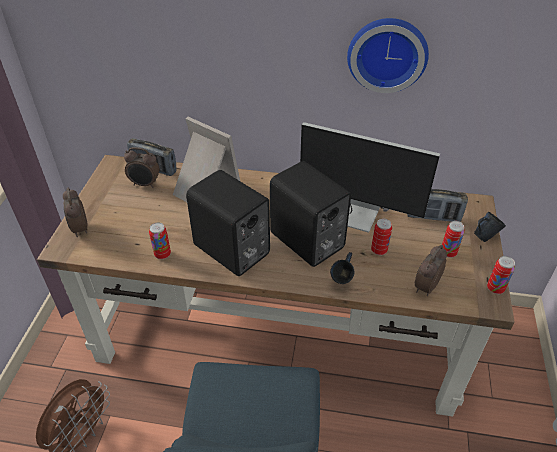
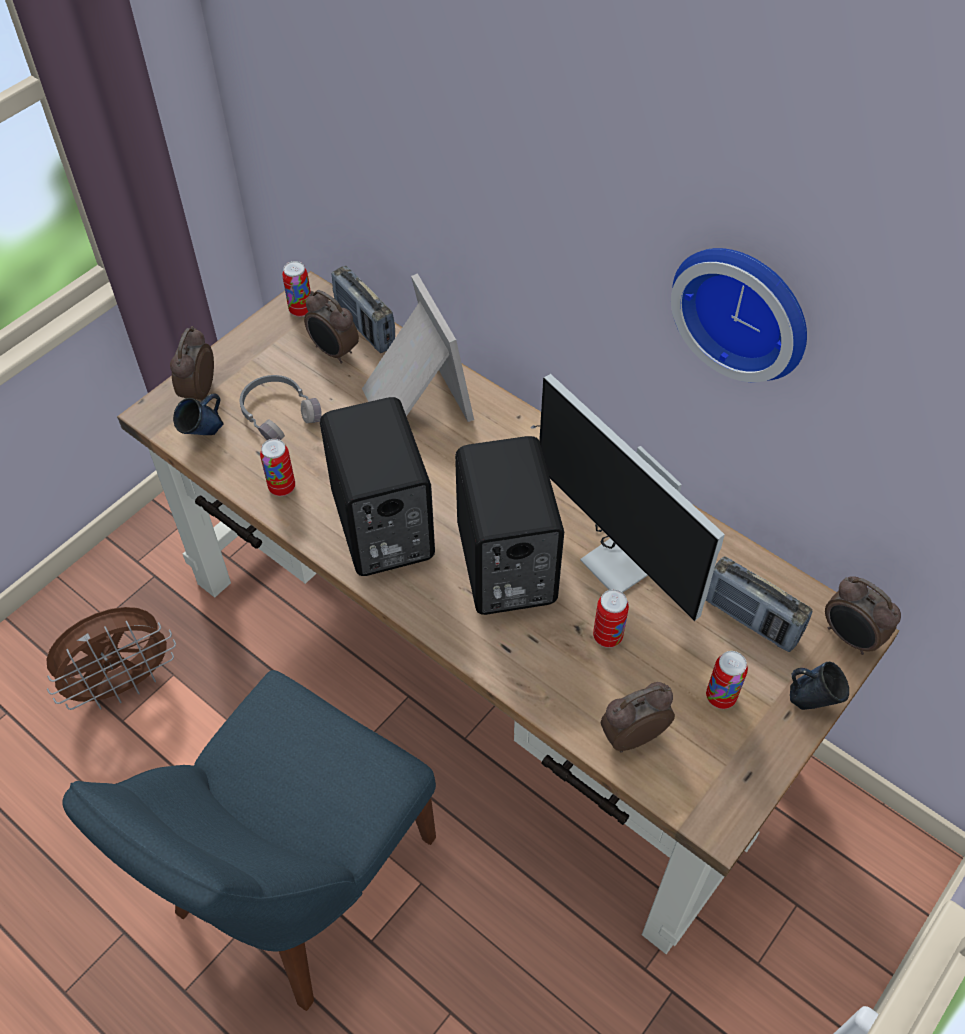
camera: 30 degrees right, 10 degrees up
blue mug [330,252,354,284] -> blue mug moved to [173,393,224,435]
can [487,256,515,294] -> can moved to [282,261,310,317]
none -> grey headphones [240,375,322,440]
none -> alarm clock [825,576,901,655]

